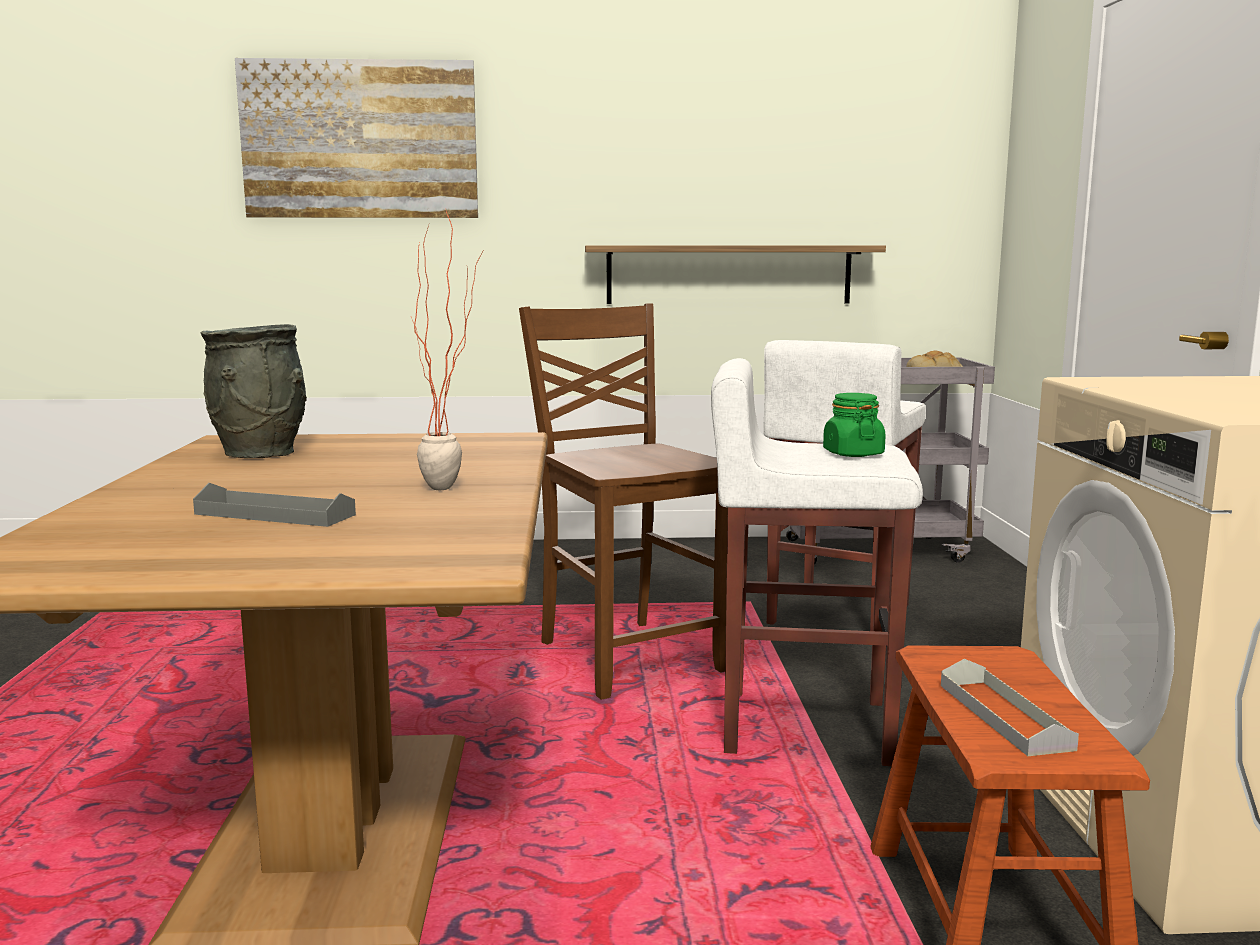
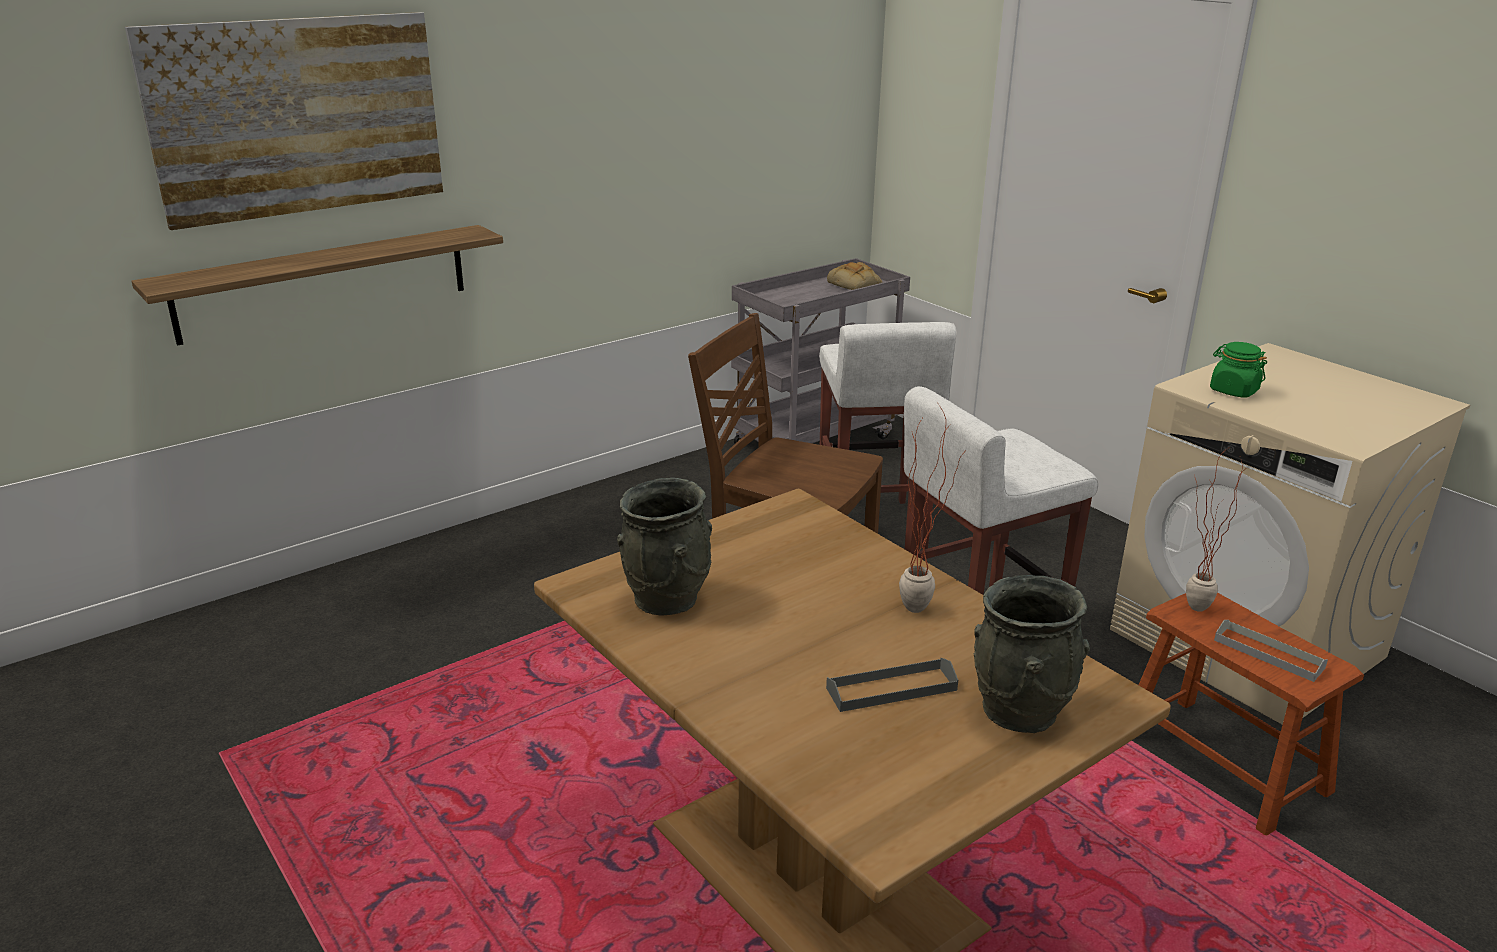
camera: 35 degrees left, 15 degrees up
shelf [585,245,886,304] -> shelf moved to [131,225,503,346]
green jar [823,393,886,457] -> green jar moved to [1210,342,1267,398]
none -> grey vase [974,575,1090,733]
none -> potted plant [1186,448,1244,612]

